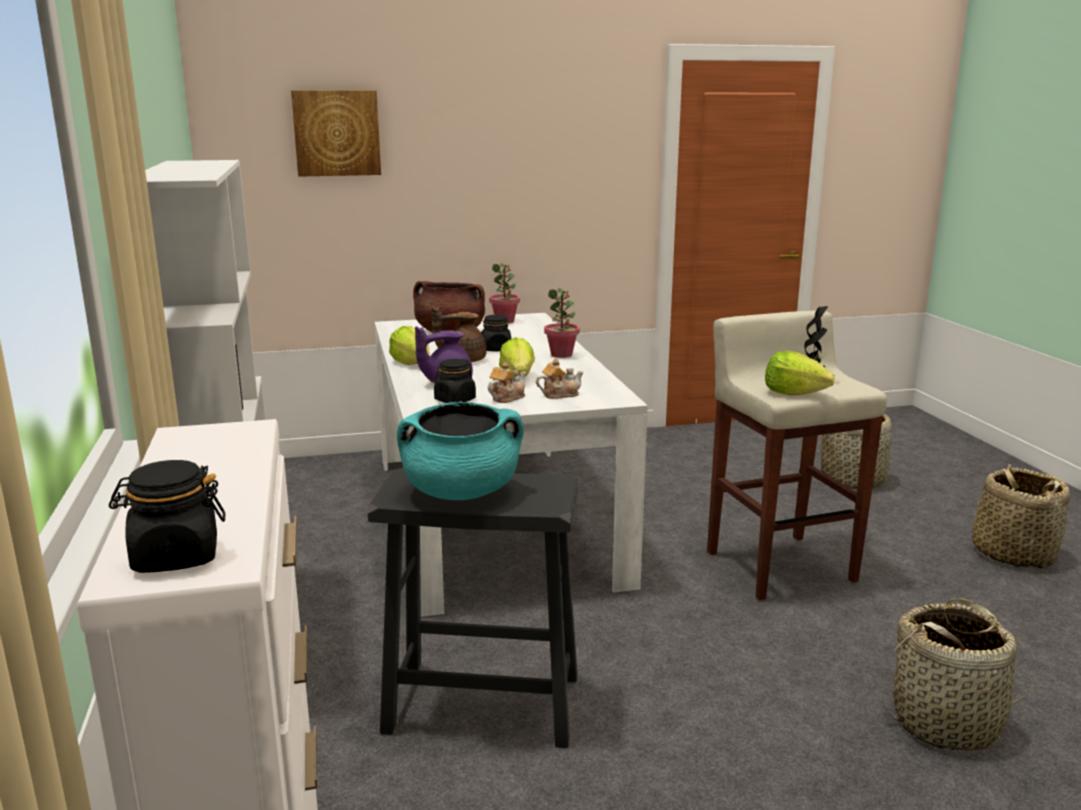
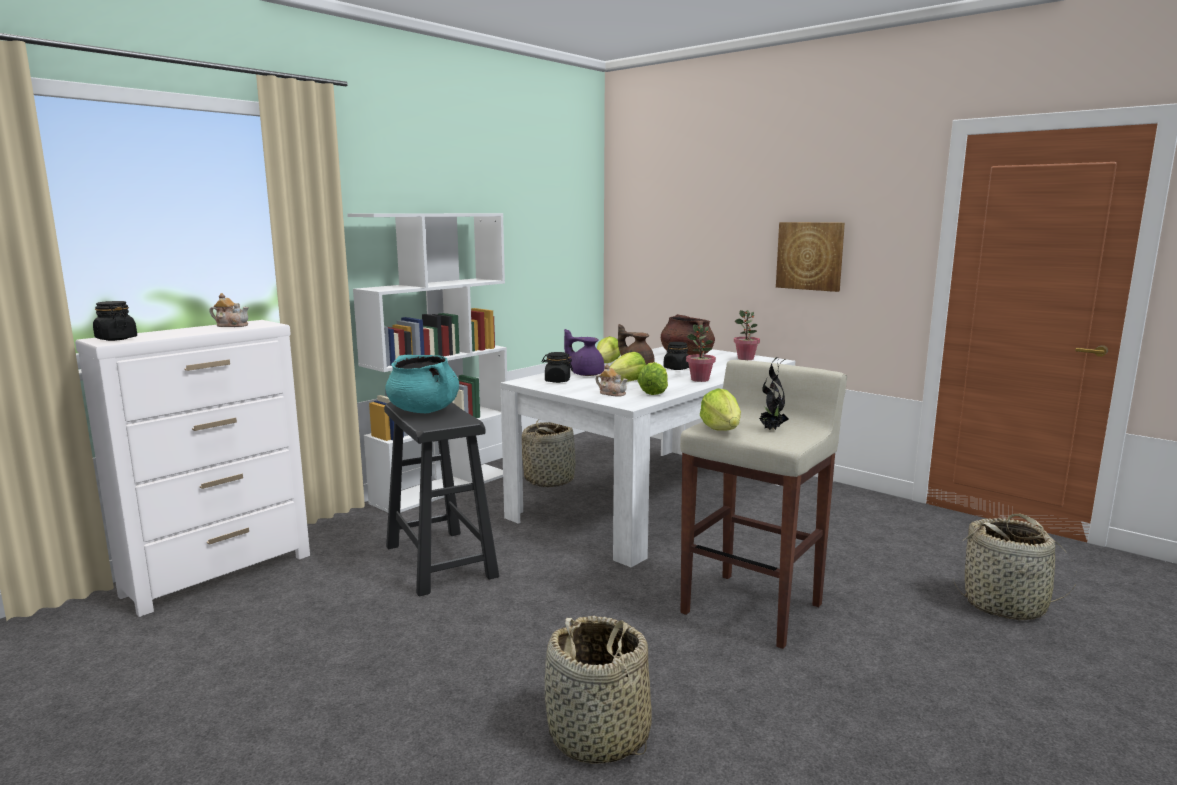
camera: 55 degrees right, 5 degrees down
picture [291,90,381,177] -> picture moved to [776,222,845,292]
teapot [488,362,526,403] -> teapot moved to [210,293,249,327]
basket [972,464,1070,568] -> basket moved to [522,419,576,487]
none -> lettuce [637,362,668,395]

